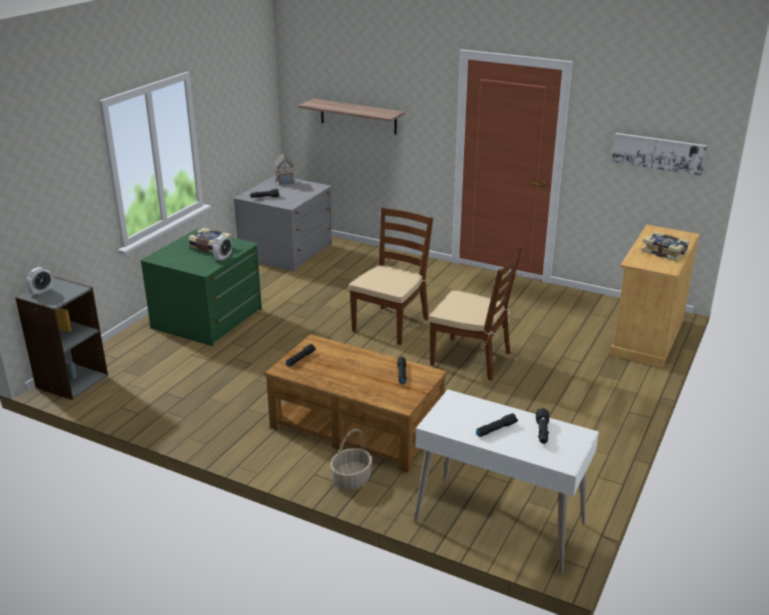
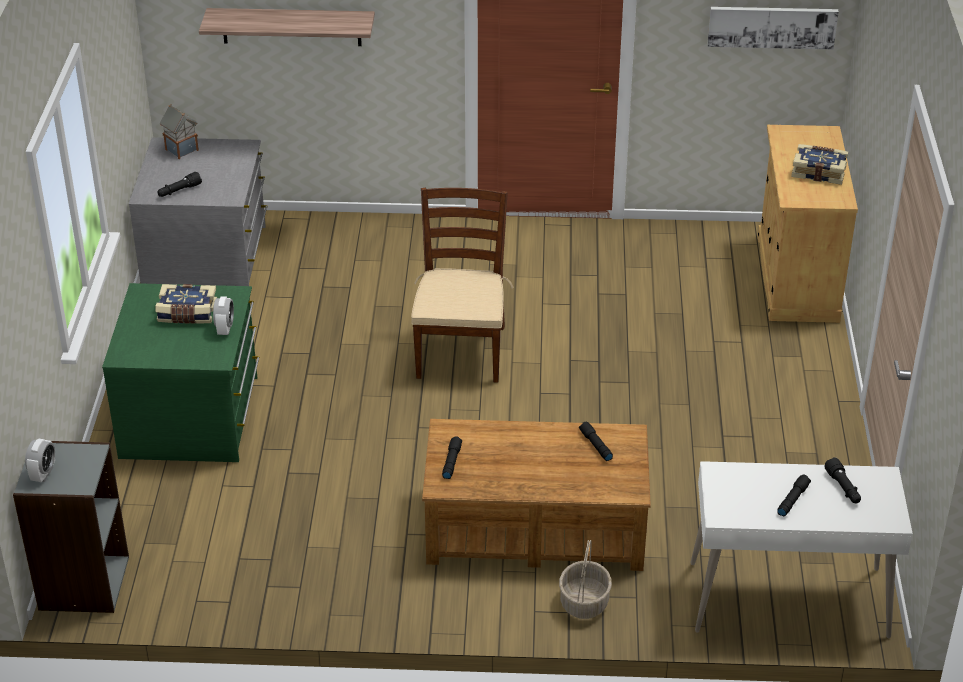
camera: 25 degrees left, 10 degrees up
brown chair [429,246,522,380] -> none

